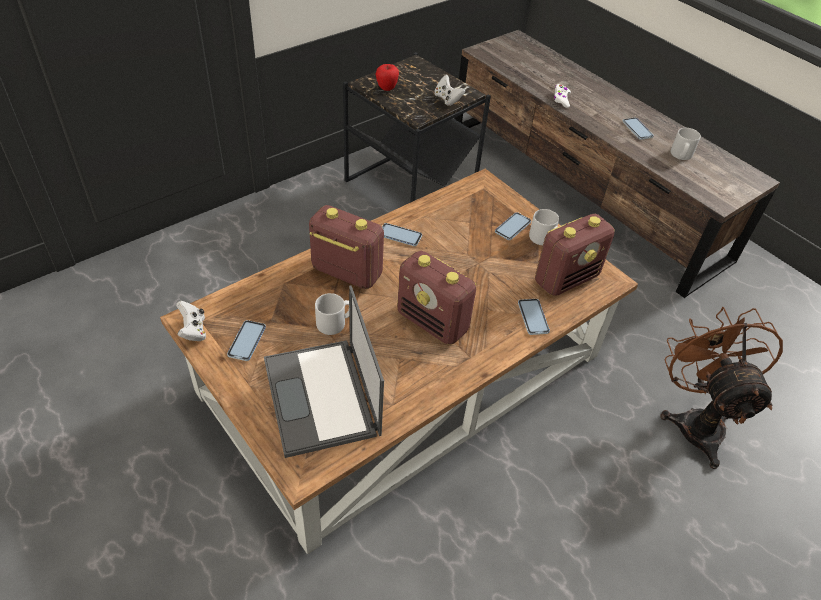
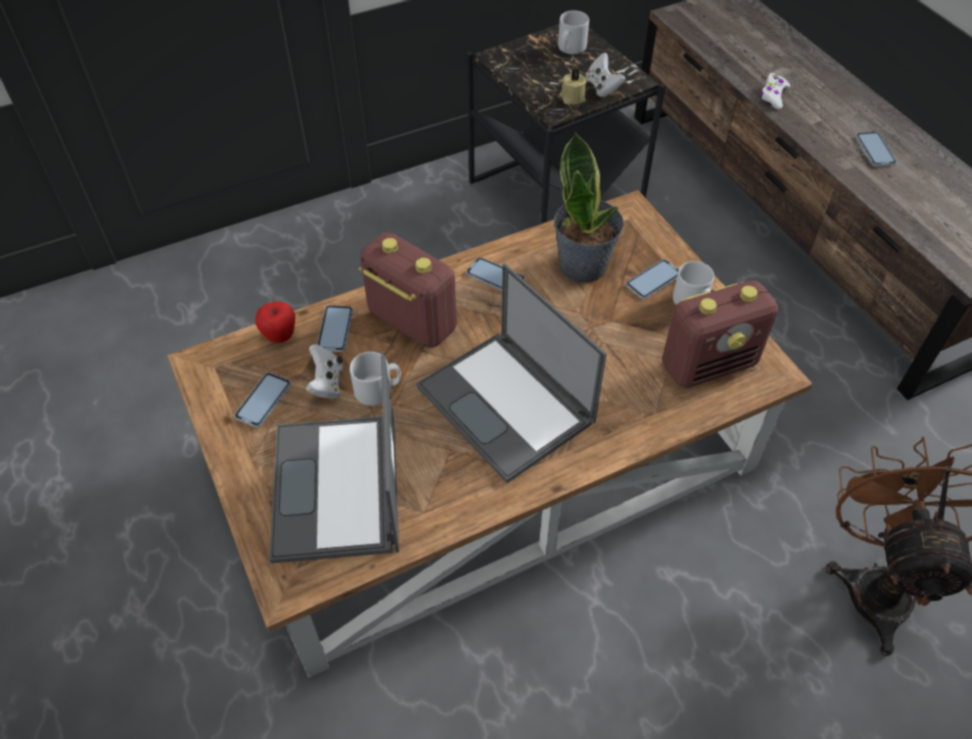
camera: 15 degrees right, 5 degrees up
white game controller [176,301,206,341] -> white game controller moved to [305,344,343,399]
apple [375,64,399,91] -> apple moved to [256,301,295,343]
radio [397,251,476,345] -> laptop [416,263,607,483]
phone [518,299,550,335] -> phone moved to [317,305,353,352]
grey mug [671,128,701,160] -> grey mug moved to [558,10,589,54]
none -> potted plant [554,132,624,283]
none -> beige candle [559,68,587,105]

